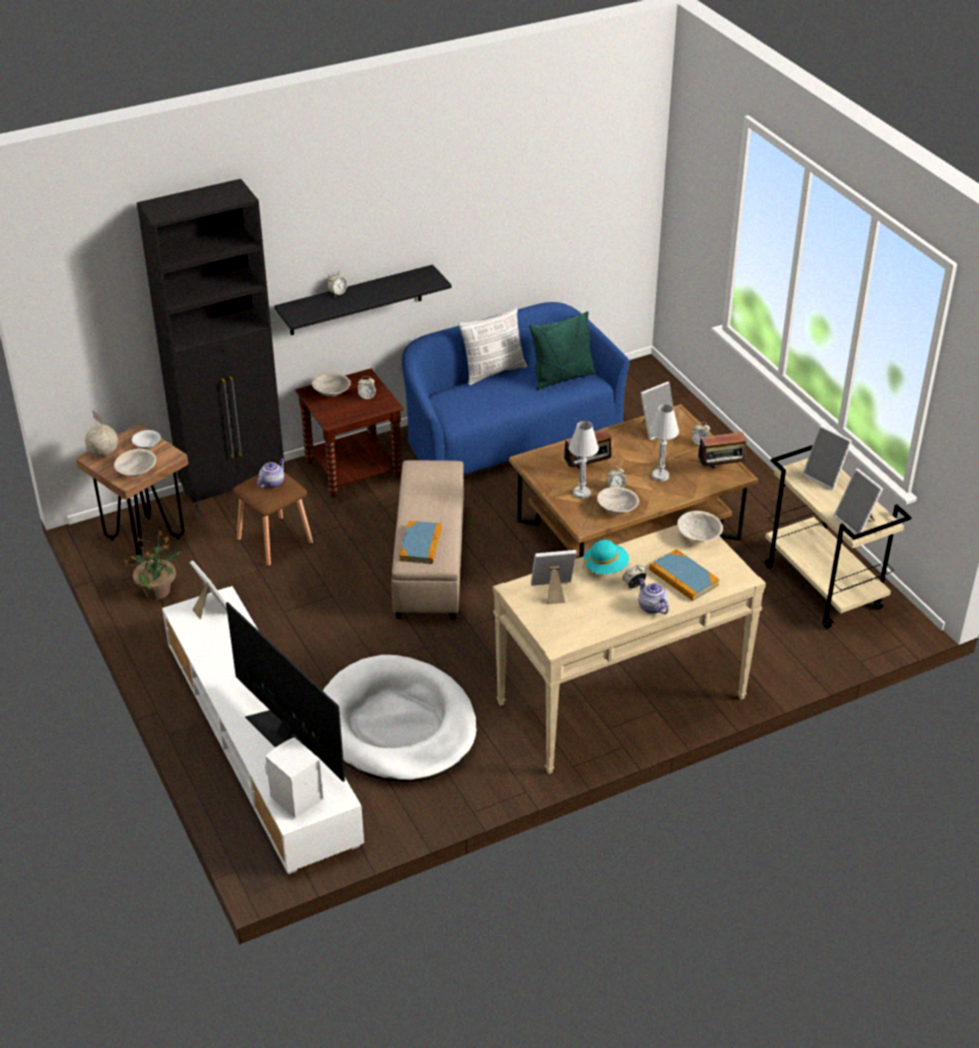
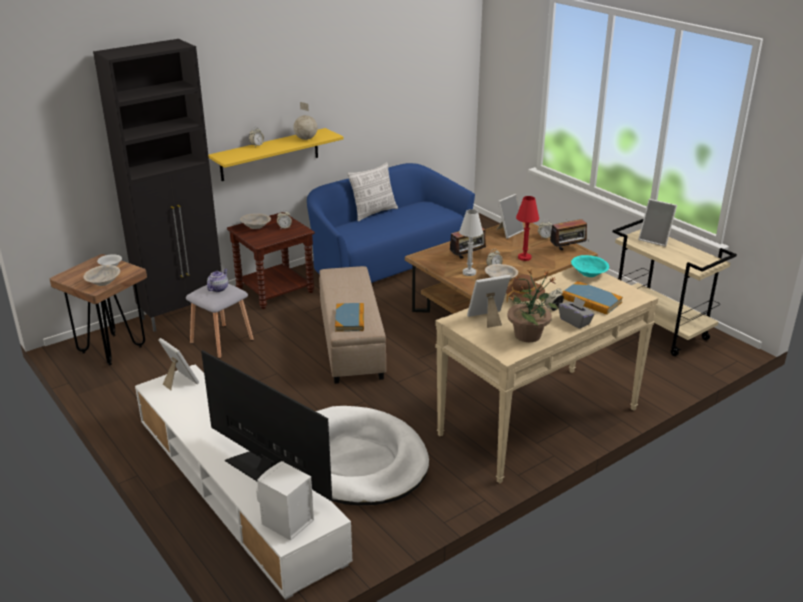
camera: 10 degrees left, 10 degrees down
globe [85,410,118,457] -> globe moved to [293,102,317,140]
potted plant [123,530,181,600] -> potted plant moved to [507,270,559,342]
brown stool [233,472,313,566] -> grey stool [186,284,254,359]
black shelf [274,265,452,335] -> yellow shelf [208,128,343,181]
green pillow [529,311,596,390] -> none
turquoise hat [583,540,629,574] -> brown hat [506,274,545,302]
teapot [638,578,669,614] -> grey tissue box [558,296,595,329]
white table lamp [649,404,679,481] -> red table lamp [516,196,539,261]
beige bowl [677,511,723,542] -> turquoise bowl [571,255,609,277]
picture frame [834,468,883,534] -> none

